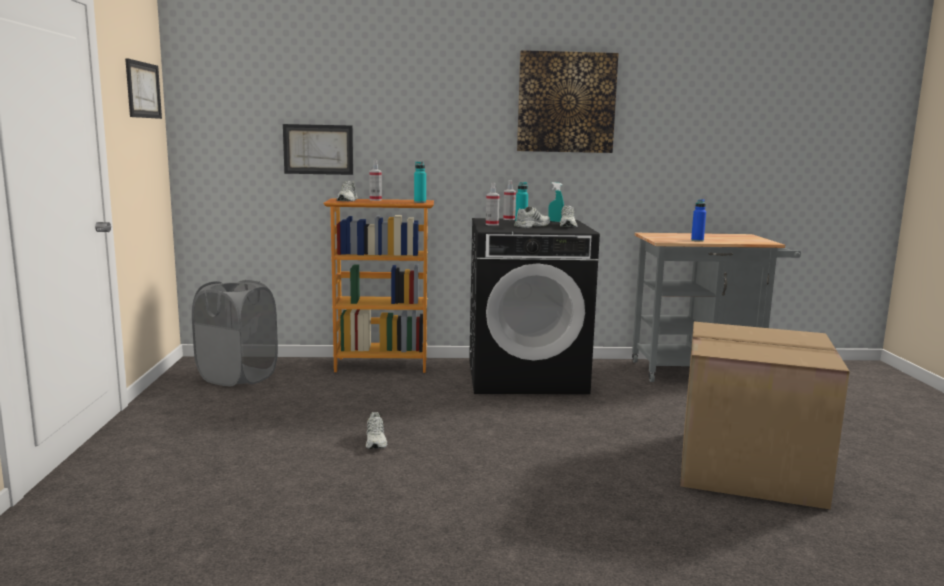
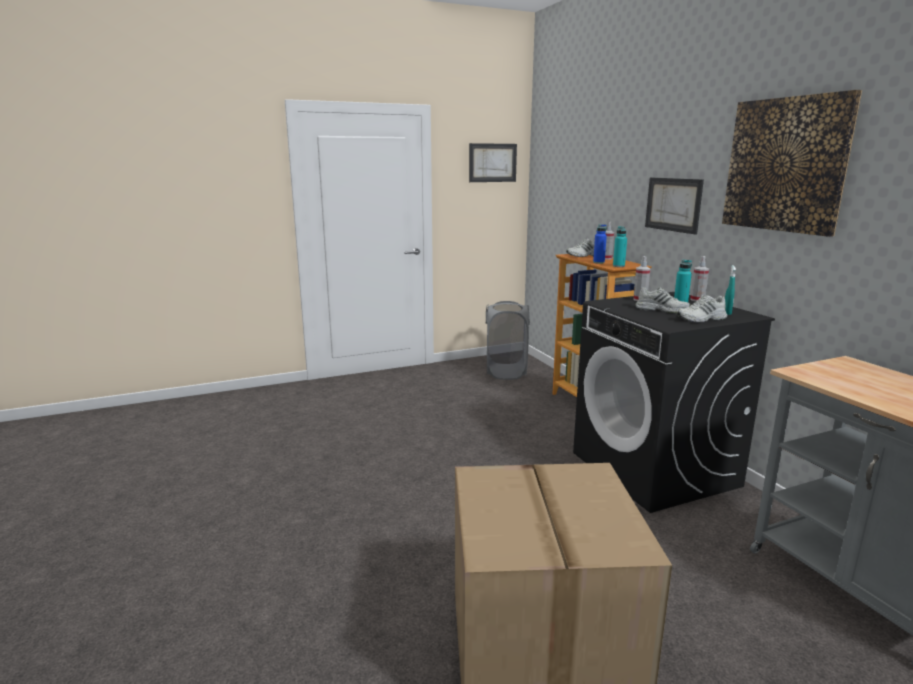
camera: 70 degrees right, 5 degrees up
picture [283,124,353,175] -> picture moved to [645,178,704,235]
white shoe [366,412,387,449] -> none
blue bottle [691,199,706,242] -> blue bottle moved to [593,224,607,264]

